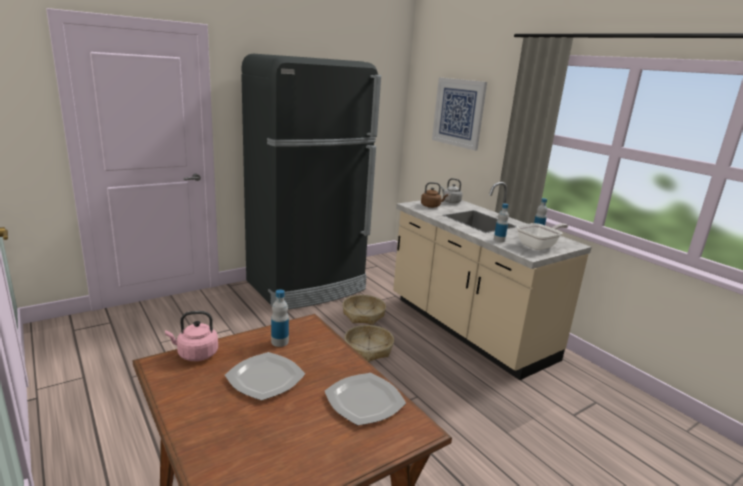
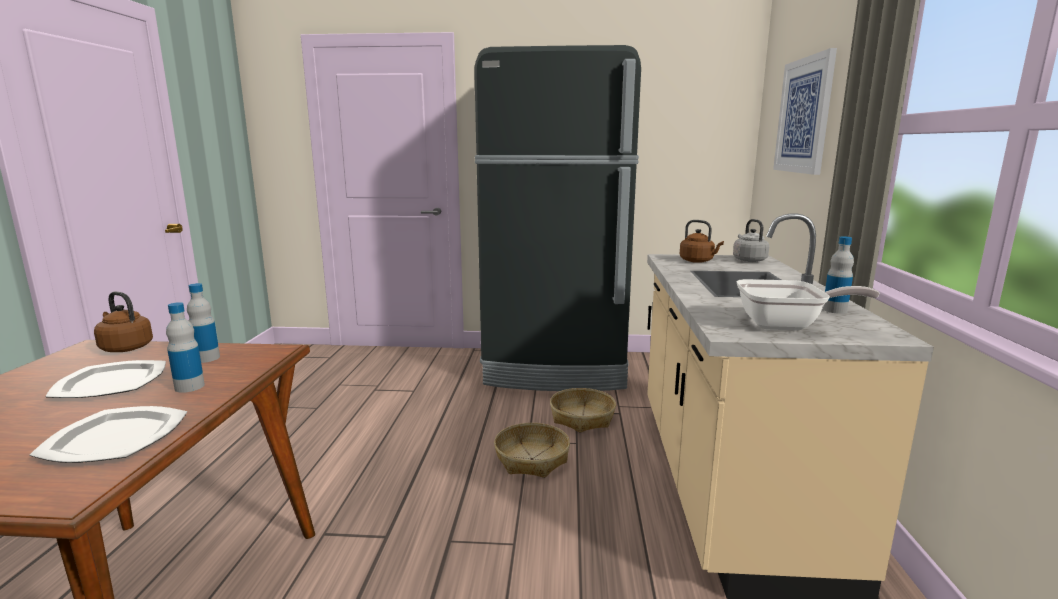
camera: 40 degrees right, 5 degrees down
pink kettle [165,311,218,361] -> brown kettle [94,292,153,352]
bottle [494,204,509,242] -> bottle moved to [166,302,205,393]

